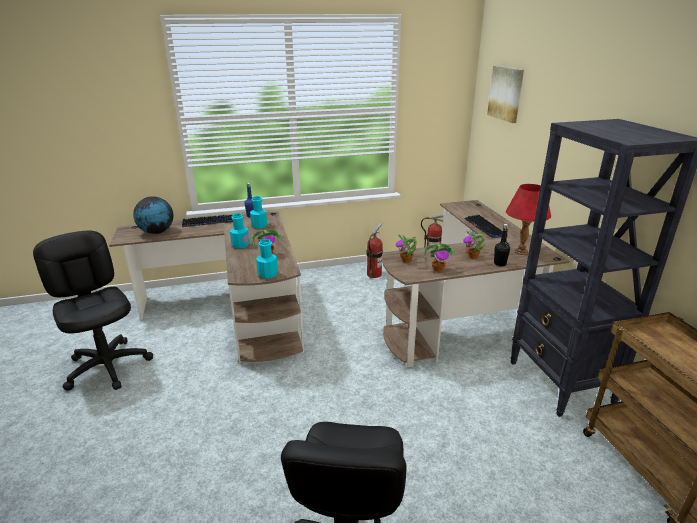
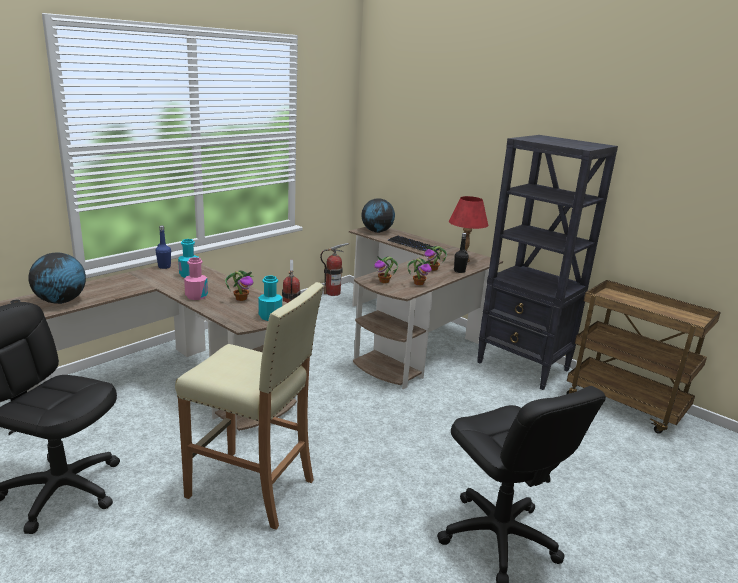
camera: 35 degrees left, 5 degrees down
keyboard [182,215,233,227] -> none
turquoise bottle [230,213,249,248] -> pink bottle [184,257,208,300]
picture [487,66,524,123] -> none
none -> beige stool [175,282,324,530]
none -> globe [361,198,395,233]

